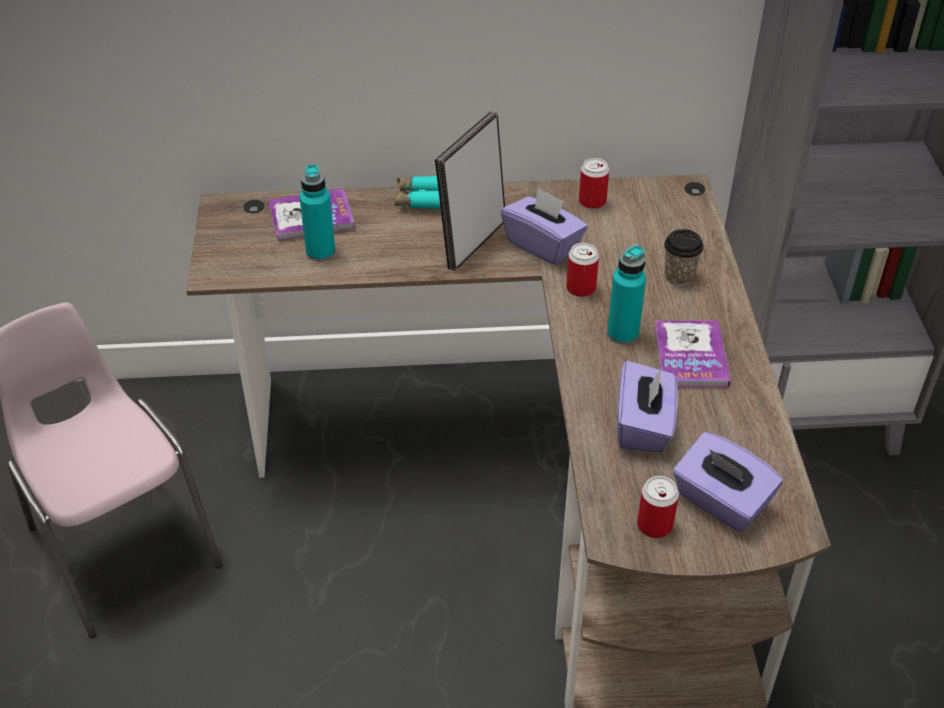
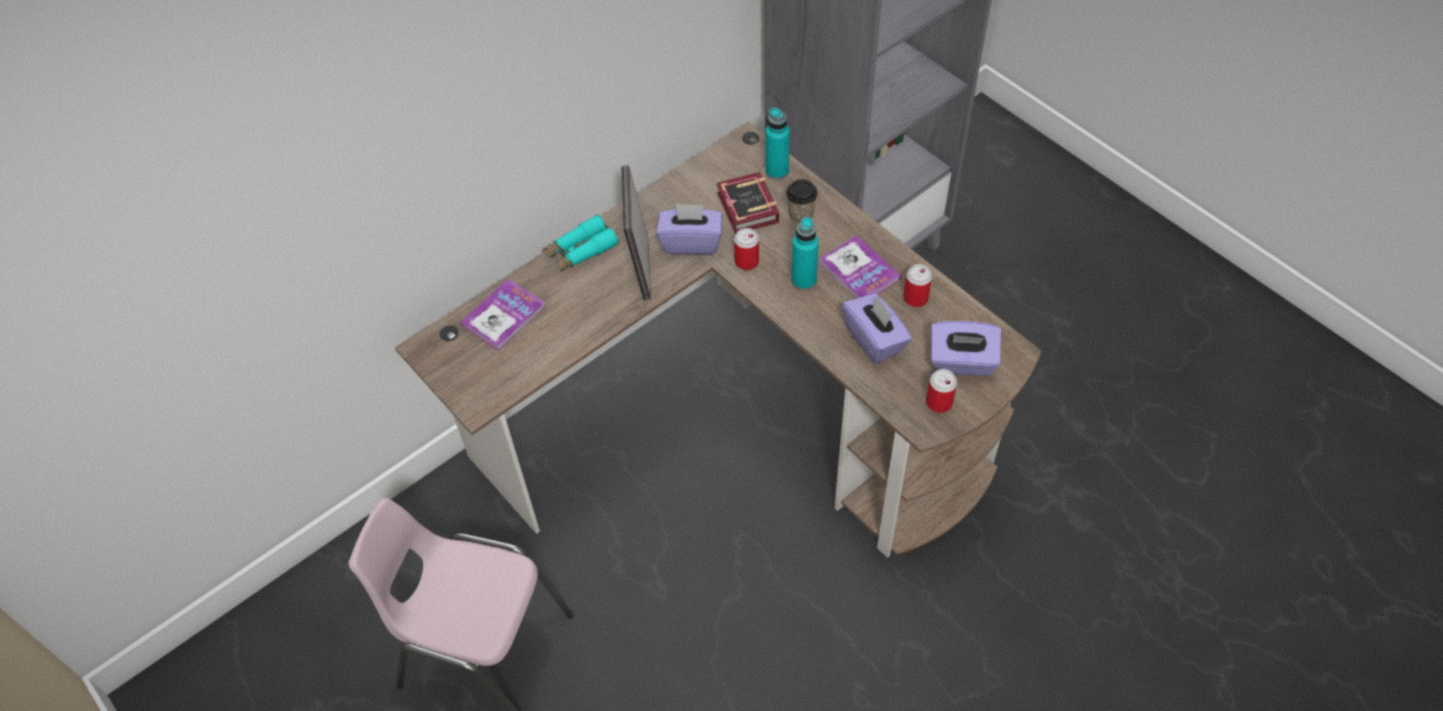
camera: 35 degrees left, 10 degrees up
turquoise bottle [299,164,335,261] -> turquoise bottle moved to [766,107,790,180]
can [579,158,609,209] -> can moved to [903,264,932,307]
none -> book [717,172,779,234]

